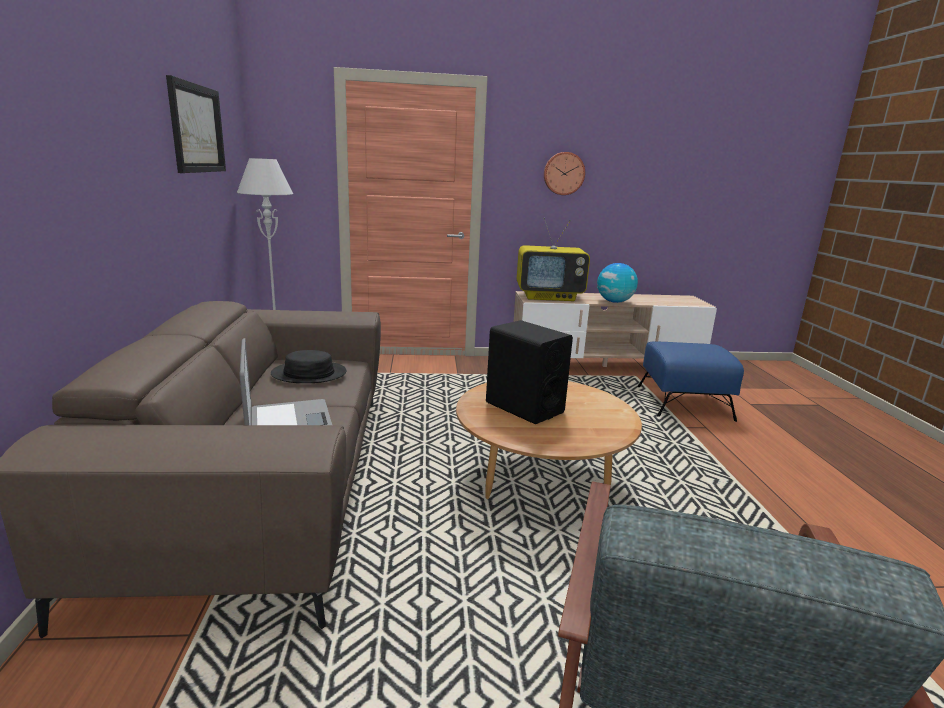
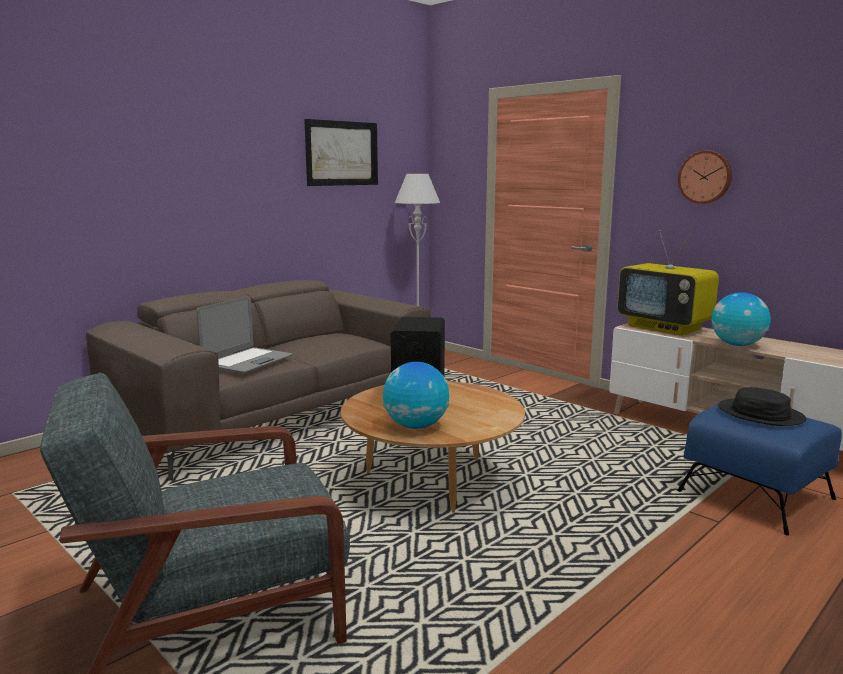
camera: 50 degrees right, 5 degrees down
black hat [271,350,347,383] -> black hat moved to [718,387,806,426]
none -> globe [383,362,449,429]

